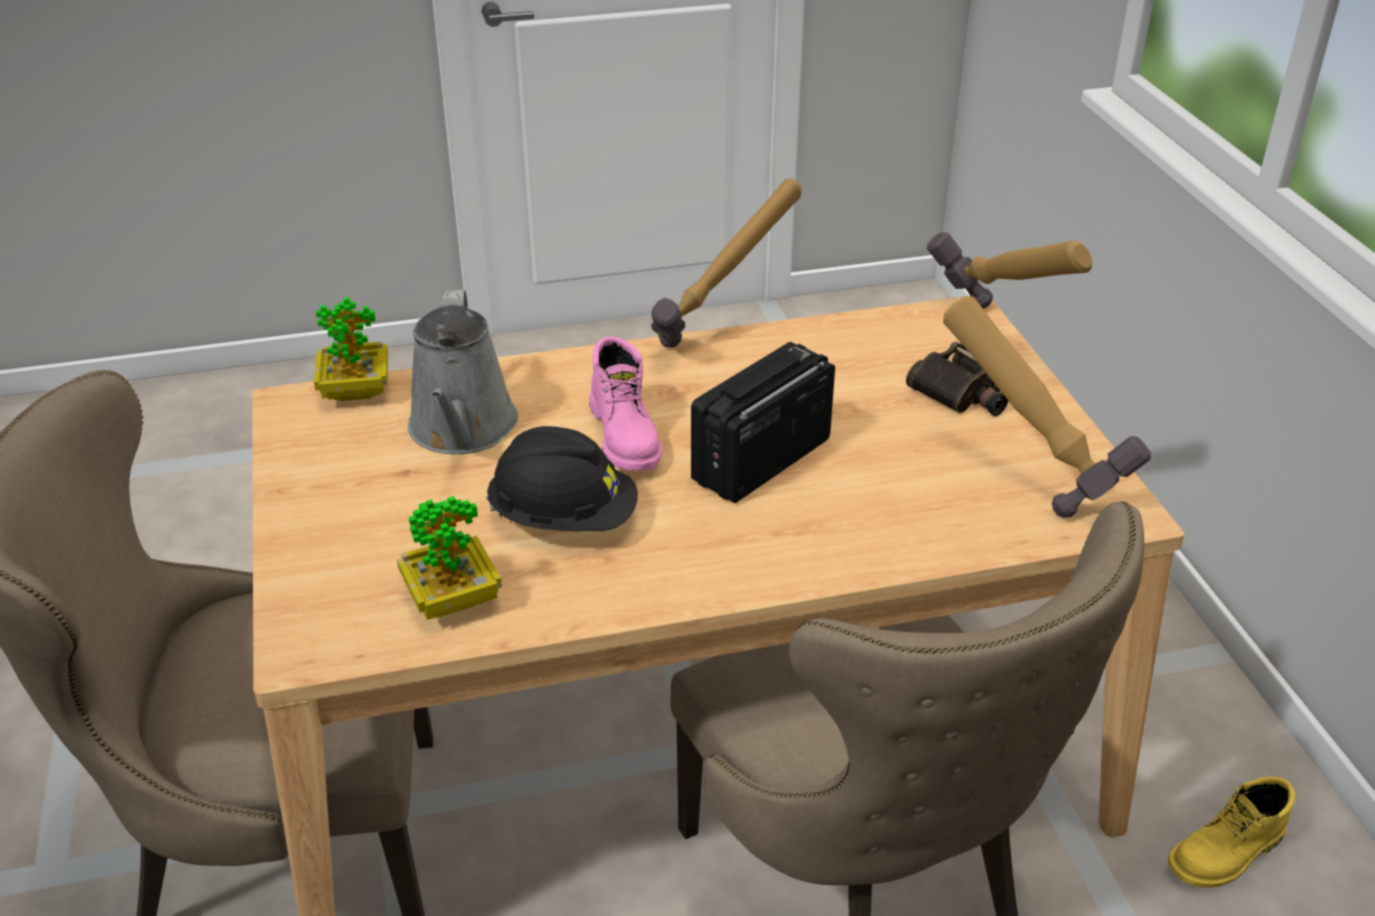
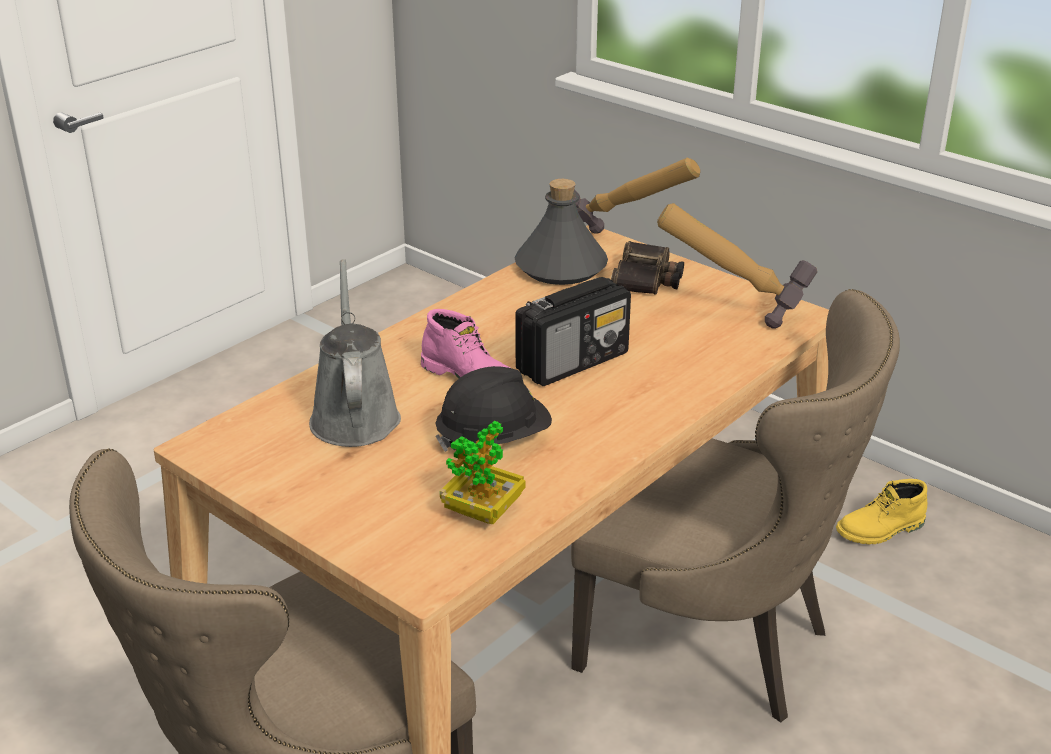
camera: 35 degrees left, 5 degrees down
potted plant [314,297,388,401] -> none
grey watering can [408,290,518,454] -> grey watering can turned 150 degrees counterclockwise [309,259,401,447]
hammer [651,178,802,348] -> none
radio [691,342,835,503] -> radio turned 135 degrees counterclockwise [515,277,631,386]
yellow boot [1168,777,1295,888] -> yellow boot turned 45 degrees clockwise [836,479,927,544]
none -> grey bottle [515,179,608,285]

